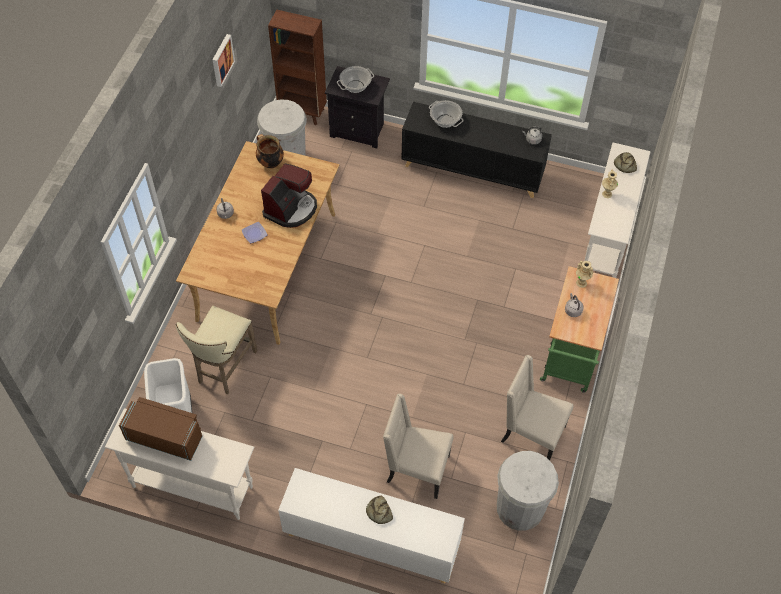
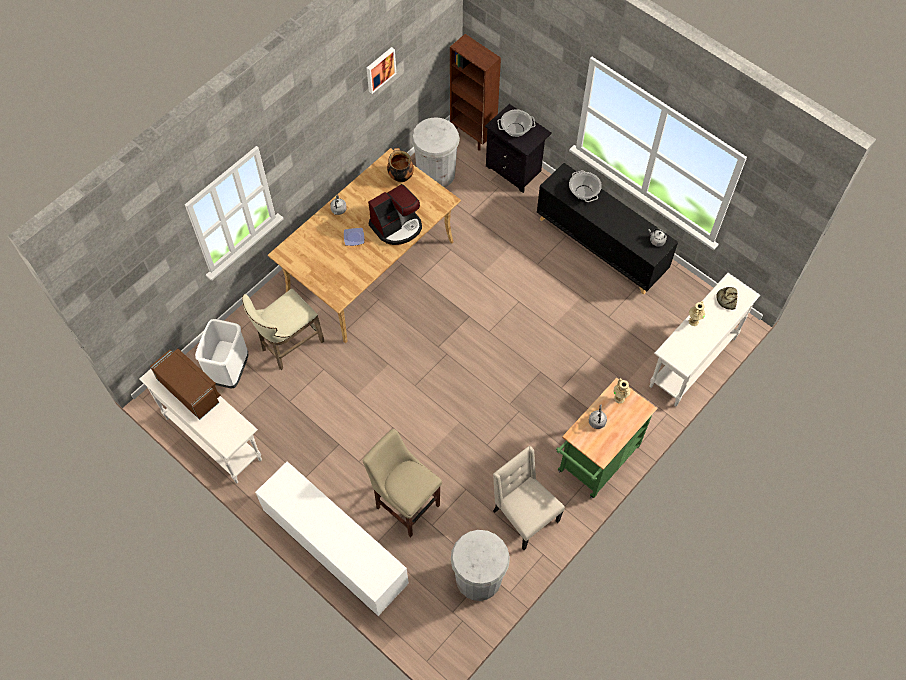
camera: 25 degrees right, 5 degrees up
bread [366,496,393,524] -> none
beige chair [383,394,453,499] -> beige stool [363,429,442,537]

